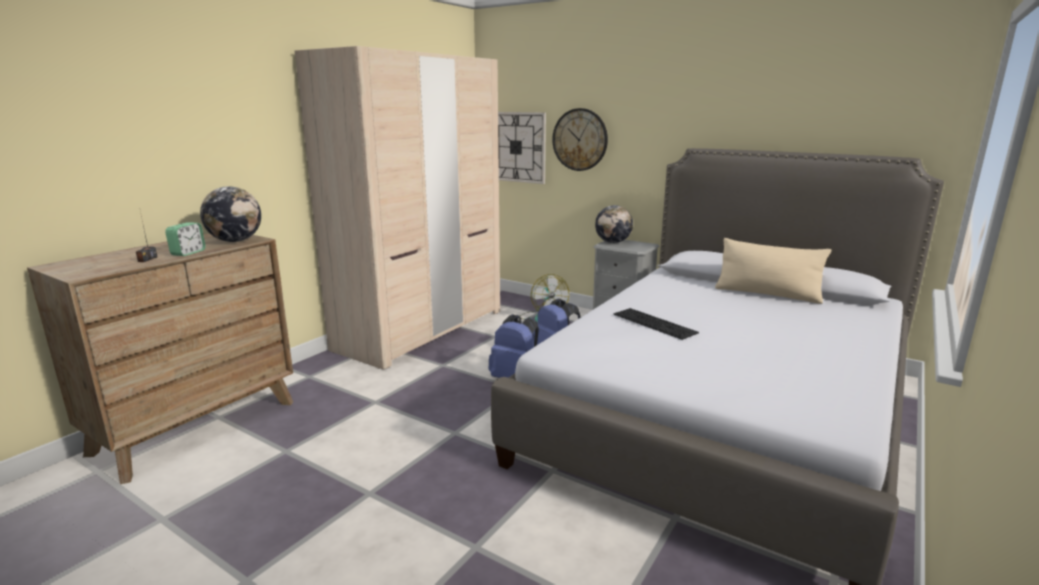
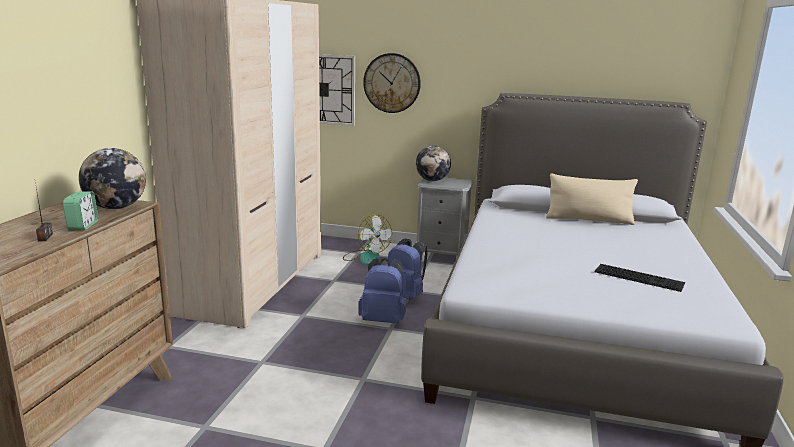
camera: 20 degrees left, 0 degrees up
keyboard [614,308,699,340] -> keyboard moved to [594,264,685,292]

